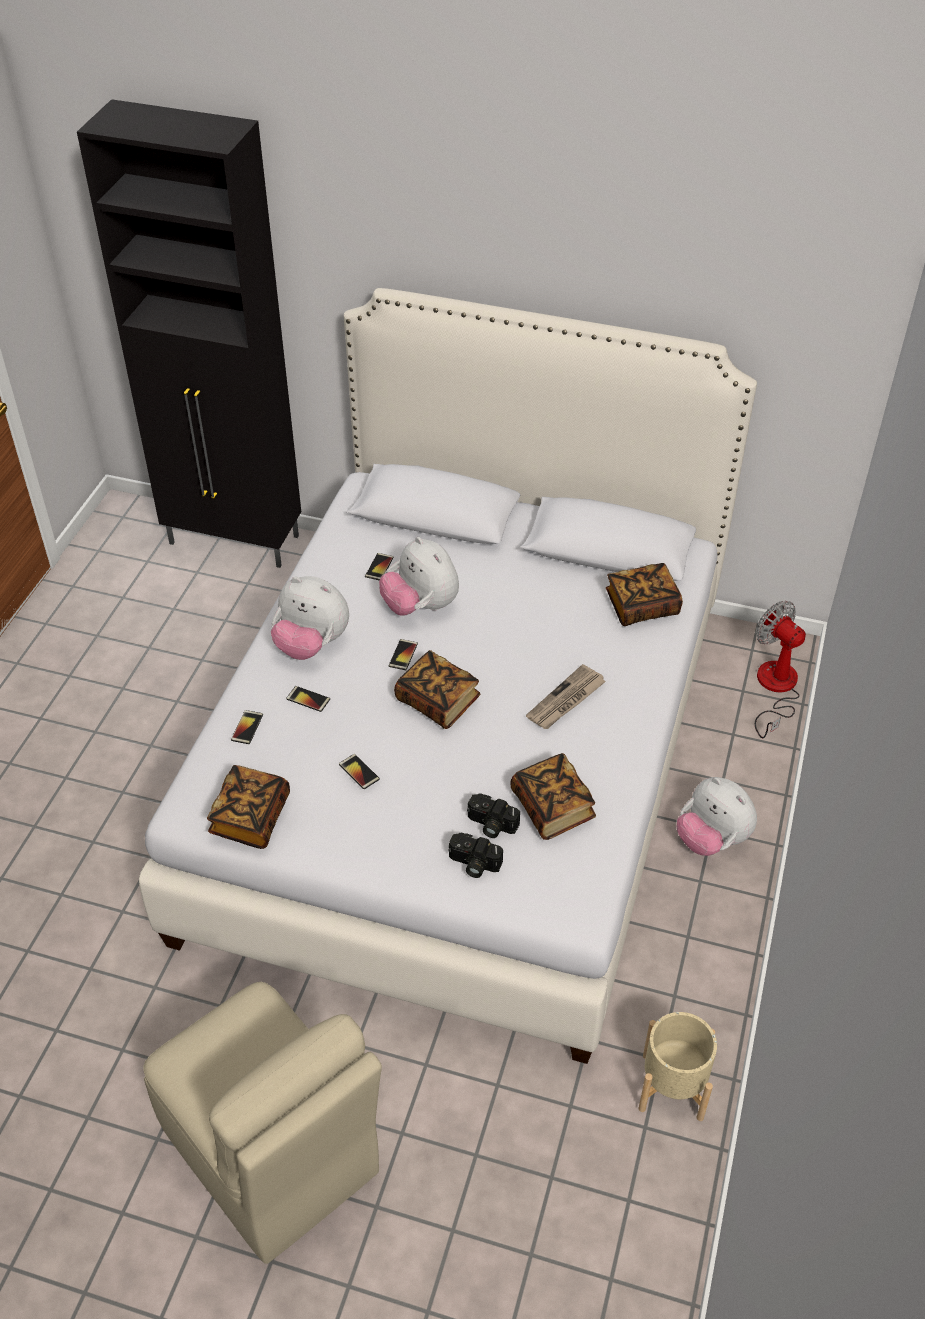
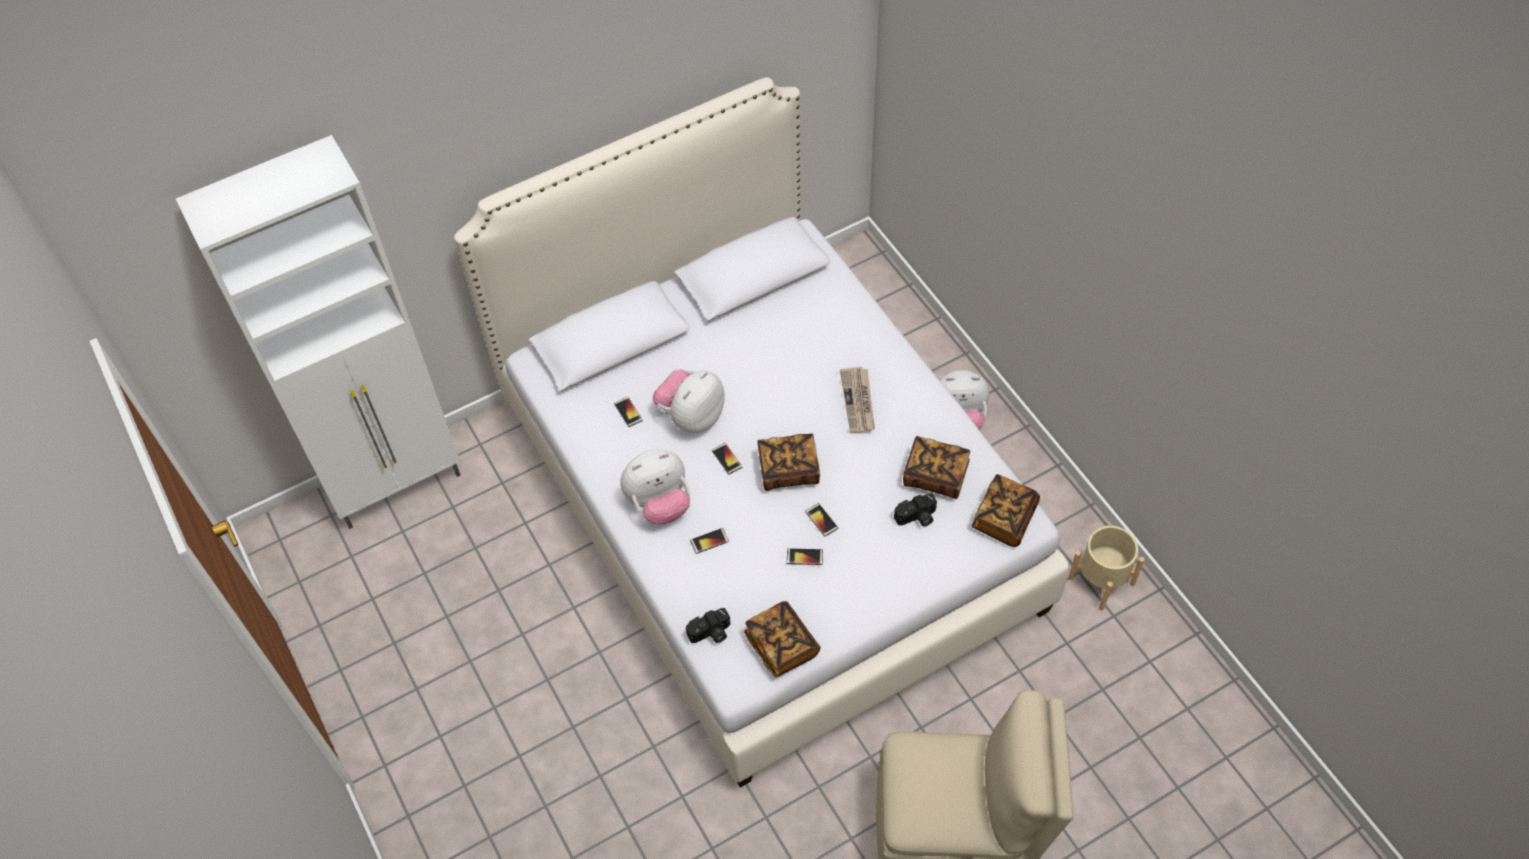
camera: 45 degrees left, 10 degrees up
black cabinet [77,99,301,568] -> white cabinet [176,135,461,529]
phone [231,710,263,744] -> phone moved to [805,503,838,536]
plush toy [379,537,459,616] -> plush toy turned 120 degrees clockwise [653,369,725,433]
camera [448,833,503,878] -> camera moved to [686,608,730,643]
book [606,563,683,626] -> book moved to [972,474,1040,547]
fan [755,601,806,738] -> none

